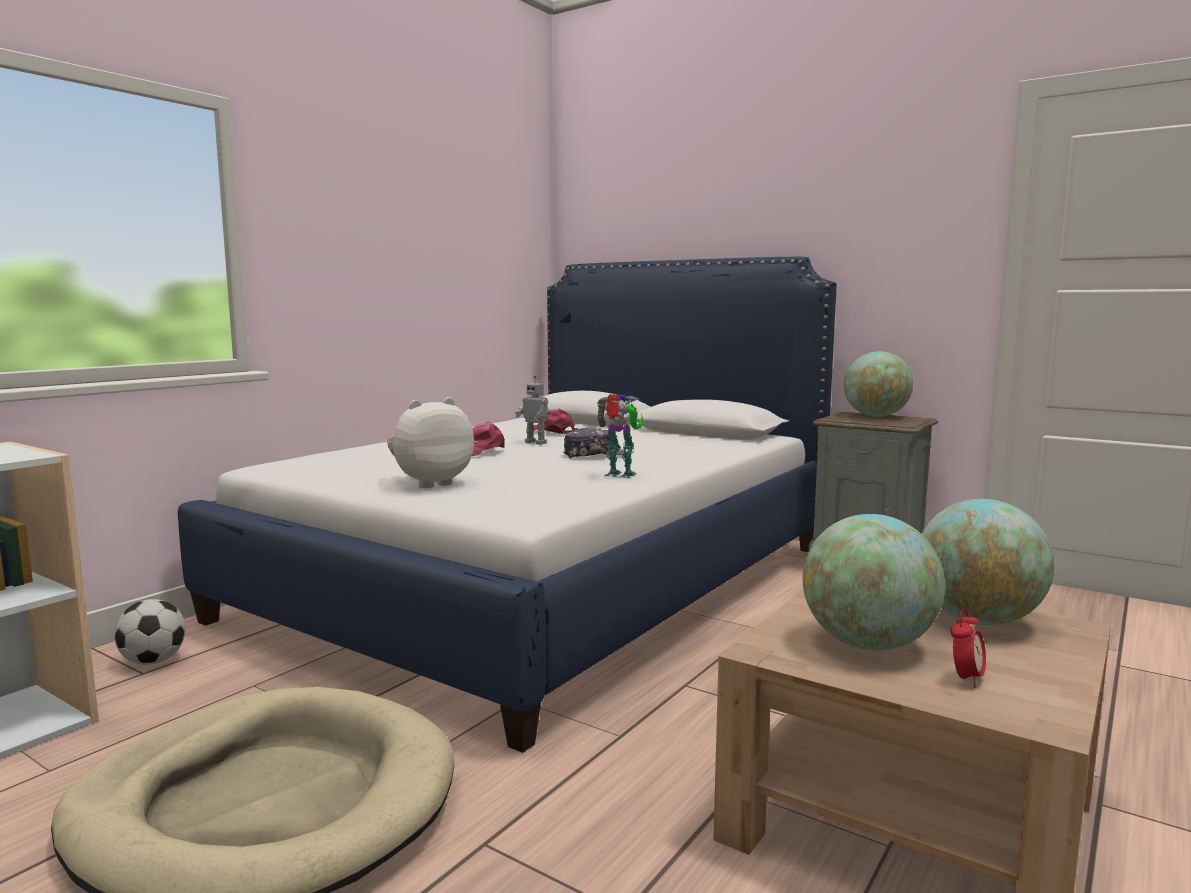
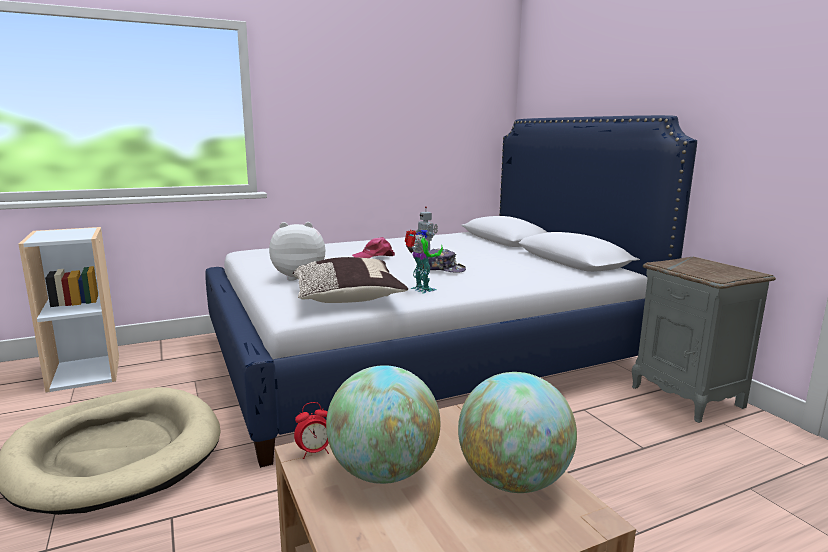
camera: 30 degrees right, 5 degrees up
football [114,599,186,665] -> none
pink cap [526,409,576,434] -> none
globe [844,351,913,417] -> none
alarm clock [951,607,986,688] -> alarm clock moved to [294,402,329,459]
none -> pillow [292,257,408,303]

